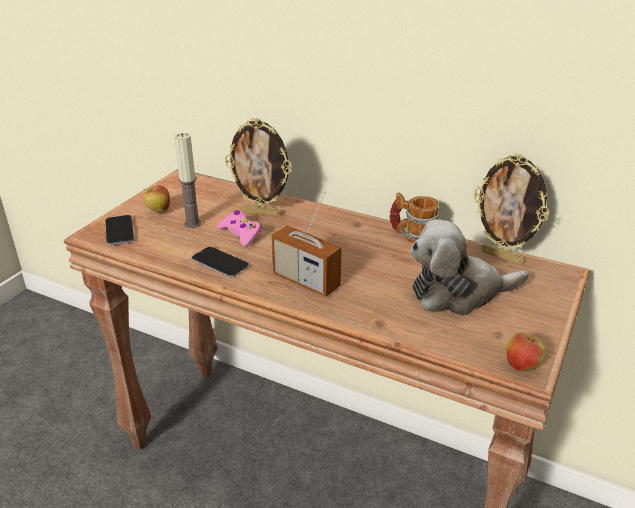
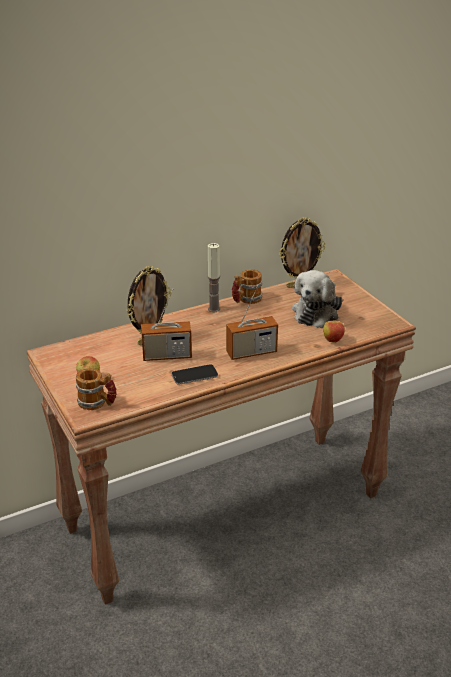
camera: 55 degrees left, 0 degrees up
phone [105,215,134,245] -> mug [76,368,117,410]
candle [174,133,201,228] -> candle moved to [207,243,220,312]
pink game controller [217,210,262,247] -> radio [141,288,192,361]
apple [507,332,546,372] -> apple moved to [323,317,345,343]

